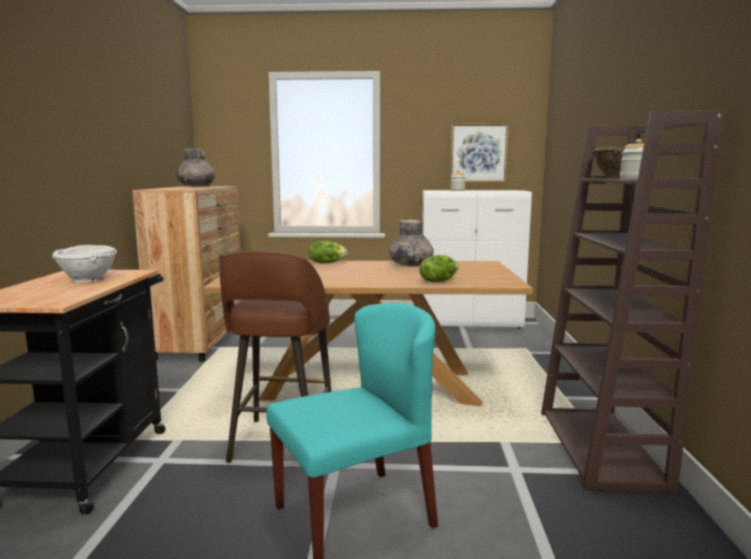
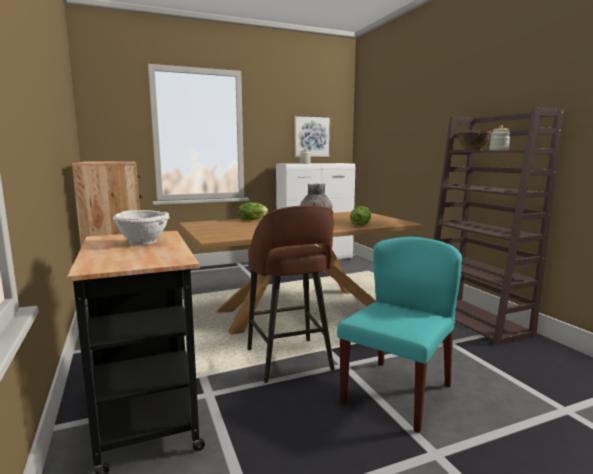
camera: 25 degrees left, 0 degrees up
grey vase [176,149,215,187] -> none

